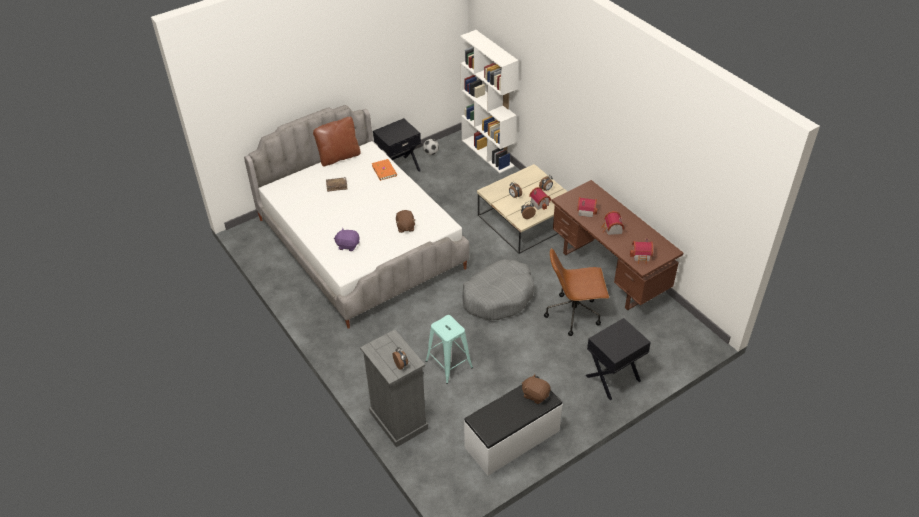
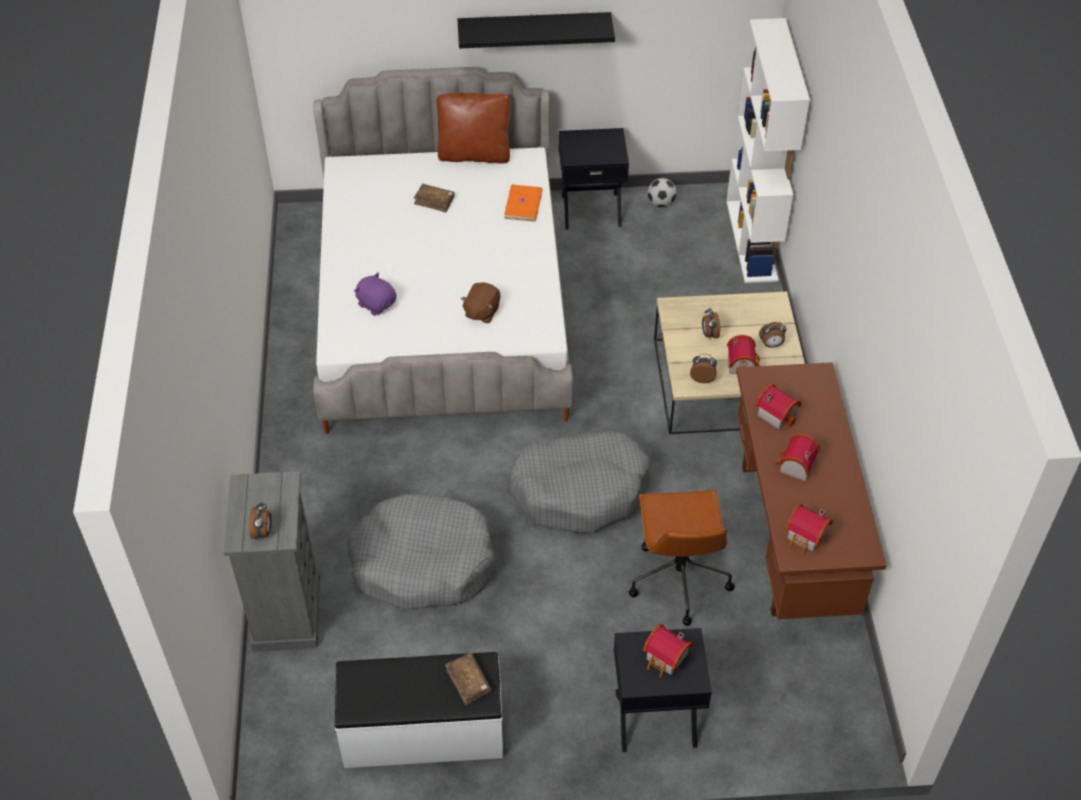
camera: 30 degrees right, 5 degrees up
turquoise stool [425,315,473,384] -> grey dog bed [347,493,496,609]
brown plush toy [522,374,550,404] -> brown book [445,653,491,705]
brown office chair [544,248,609,336] -> brown office chair turned 120 degrees counterclockwise [629,490,735,626]
none -> black shelf [457,12,615,48]
none -> toy house [643,624,693,678]

